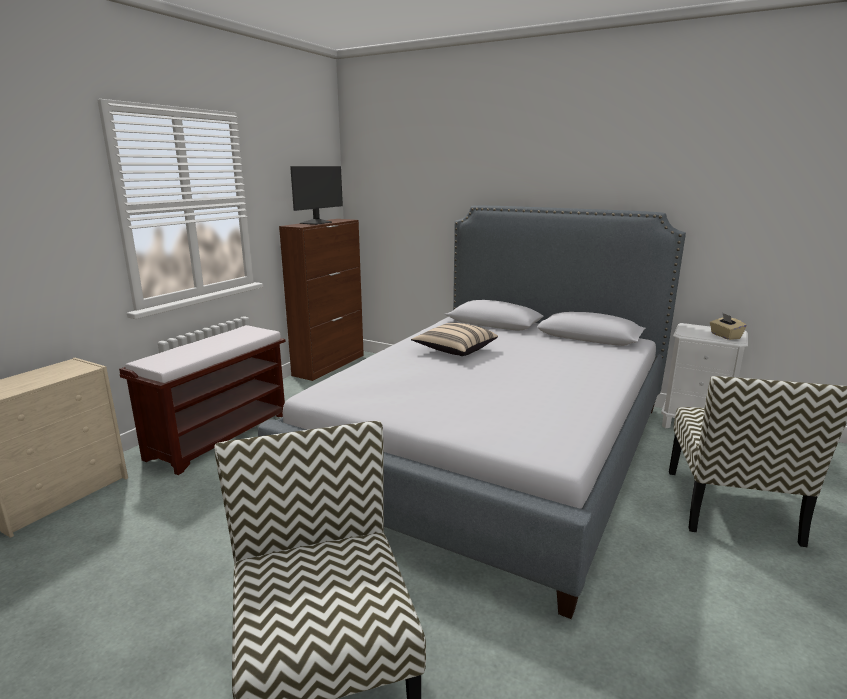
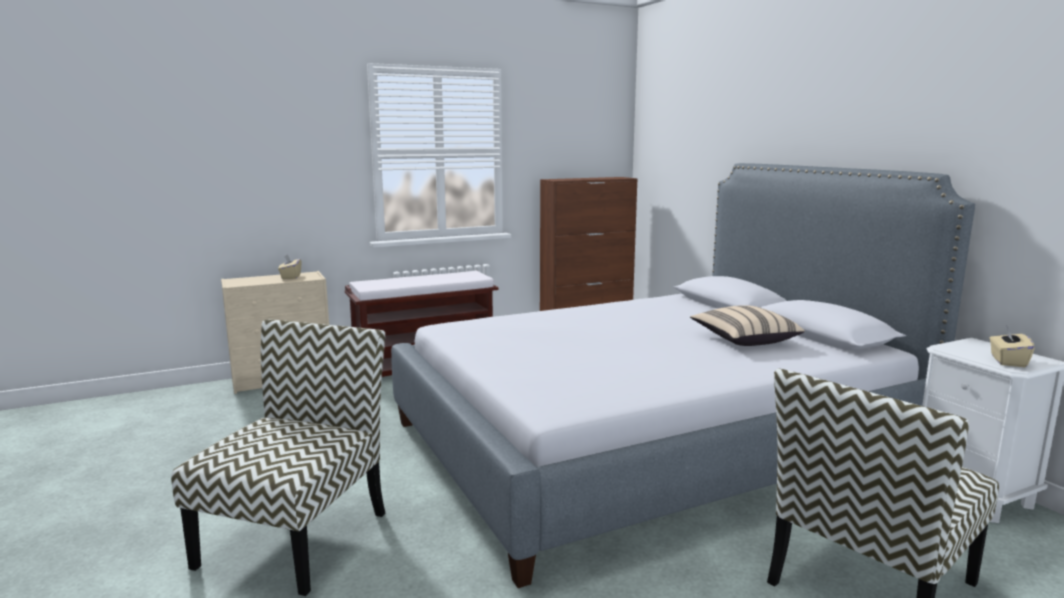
camera: 35 degrees right, 5 degrees down
monitor [290,166,343,225] -> none
beige pillow [411,323,498,356] -> beige pillow moved to [690,305,805,346]
none -> beige tissue box [278,254,301,279]

